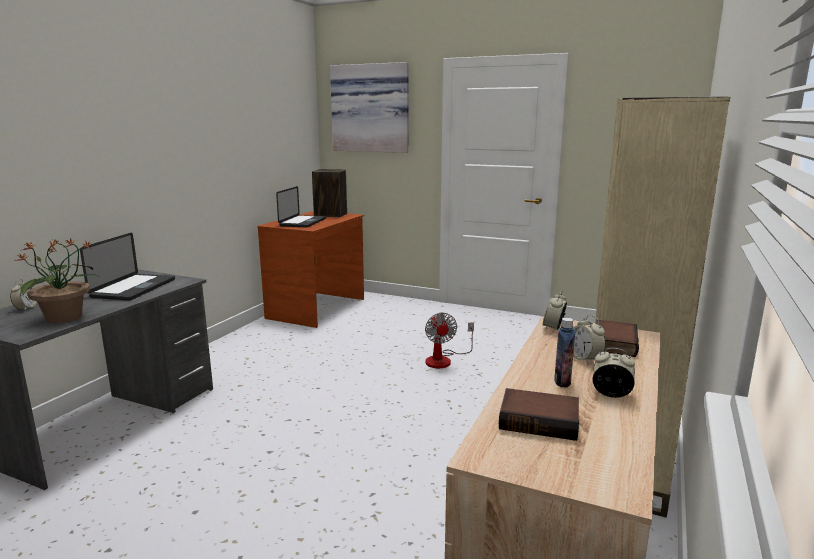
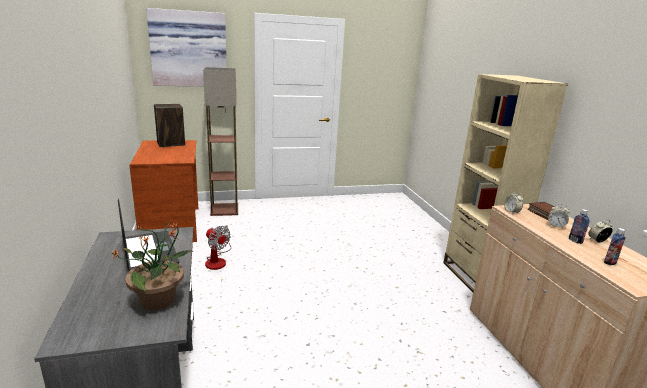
camera: 40 degrees left, 5 degrees up
alarm clock [10,279,37,311] -> none
laptop [276,186,326,228] -> none
fan [425,312,474,368] -> fan moved to [205,225,231,270]
book [499,388,579,441] -> bottle [604,228,626,265]
none -> floor lamp [203,67,238,216]

